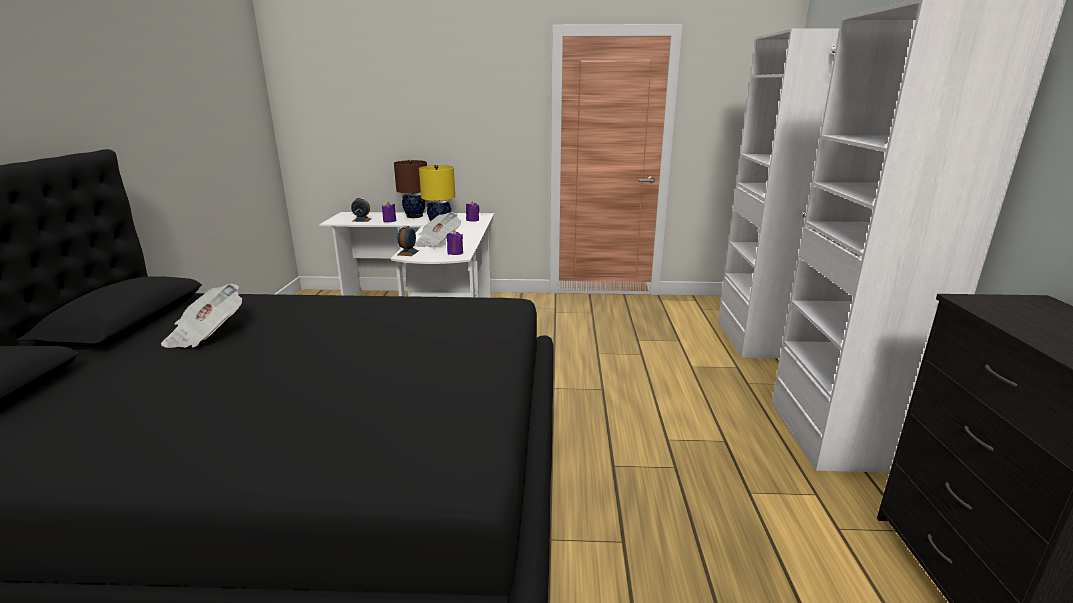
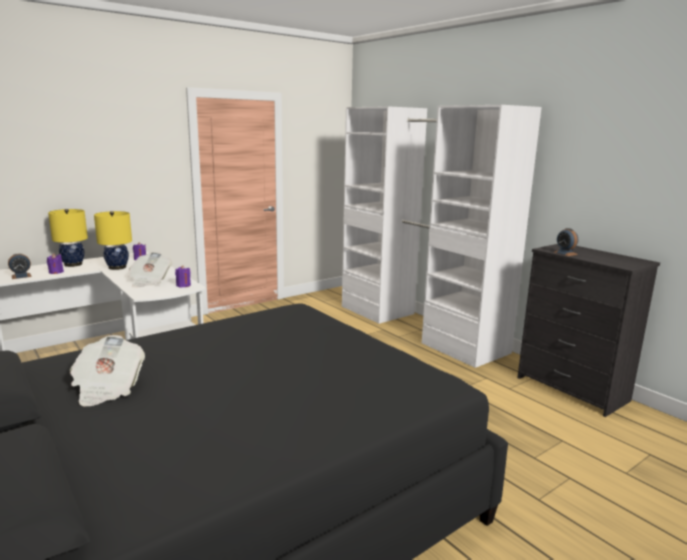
camera: 40 degrees left, 5 degrees down
brown table lamp [394,160,427,218] -> yellow table lamp [48,209,88,267]
alarm clock [398,226,419,256] -> alarm clock moved to [554,228,578,256]

